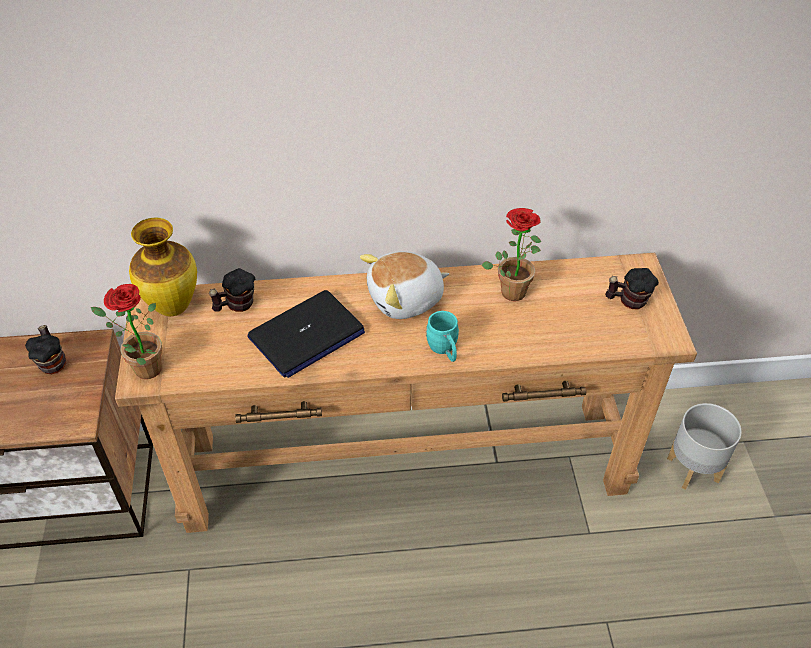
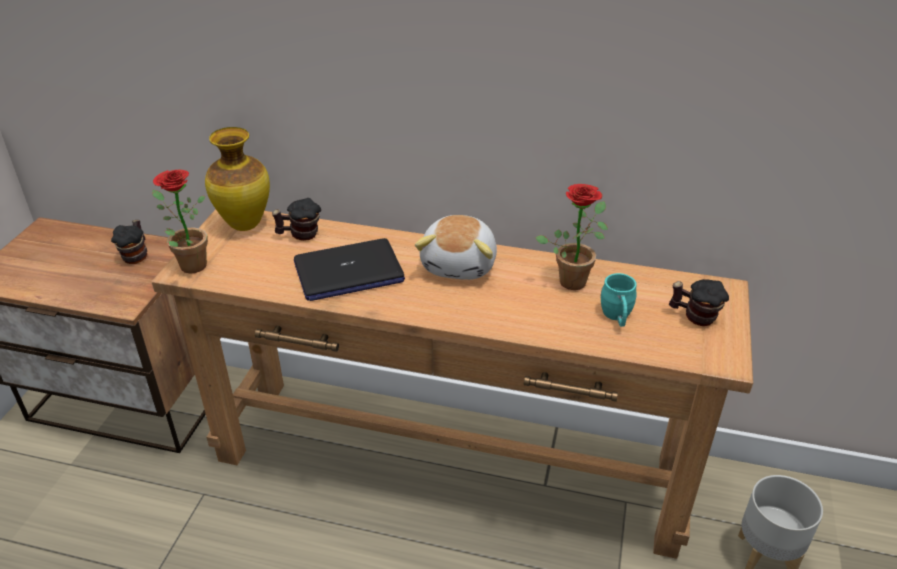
camera: 20 degrees right, 10 degrees down
plush toy [360,251,449,319] -> plush toy turned 75 degrees counterclockwise [415,215,497,280]
turquoise mug [426,311,459,362] -> turquoise mug moved to [600,273,637,327]

